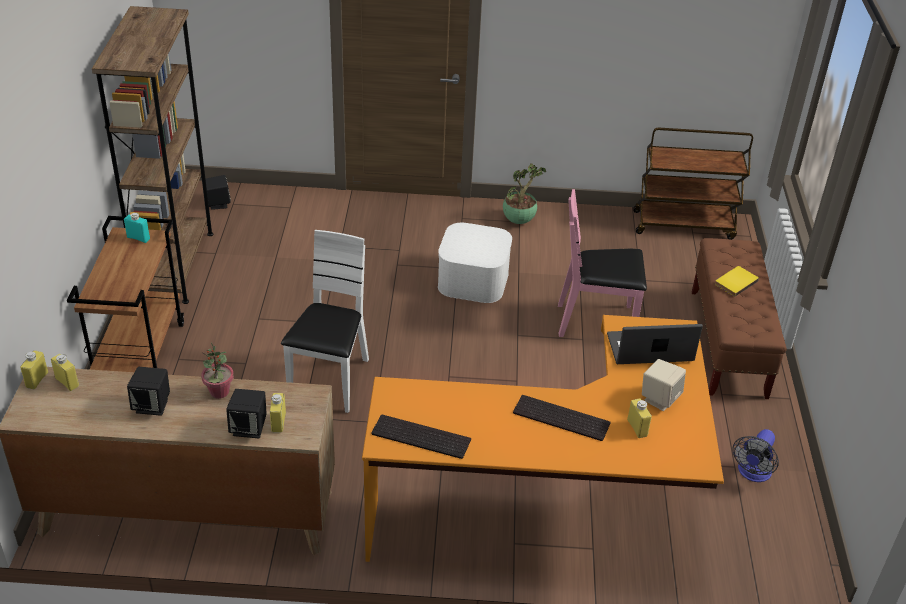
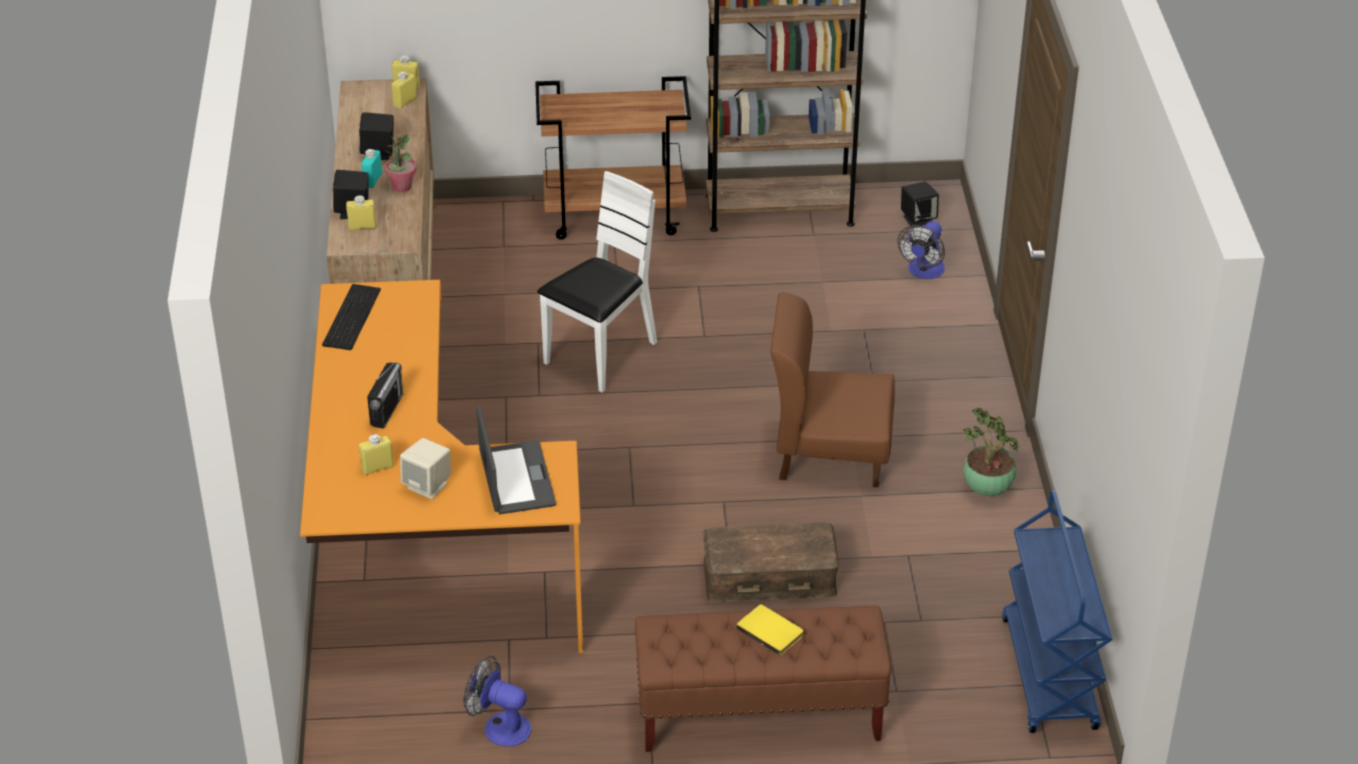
camera: 85 degrees right, 0 degrees up
turquoise bottle [124,213,150,243] -> turquoise bottle moved to [361,149,382,188]
white chair [281,230,369,413] -> white chair turned 60 degrees counterclockwise [537,171,657,392]
white storage box [438,223,512,303] -> brown chair [771,293,895,487]
keyboard [513,395,611,441] -> radio [367,362,403,429]
pink chair [558,189,647,337] -> brown storage box [703,522,840,603]
brown cart [633,128,753,240] -> blue cart [1002,490,1112,733]
none -> fan [897,221,945,279]

